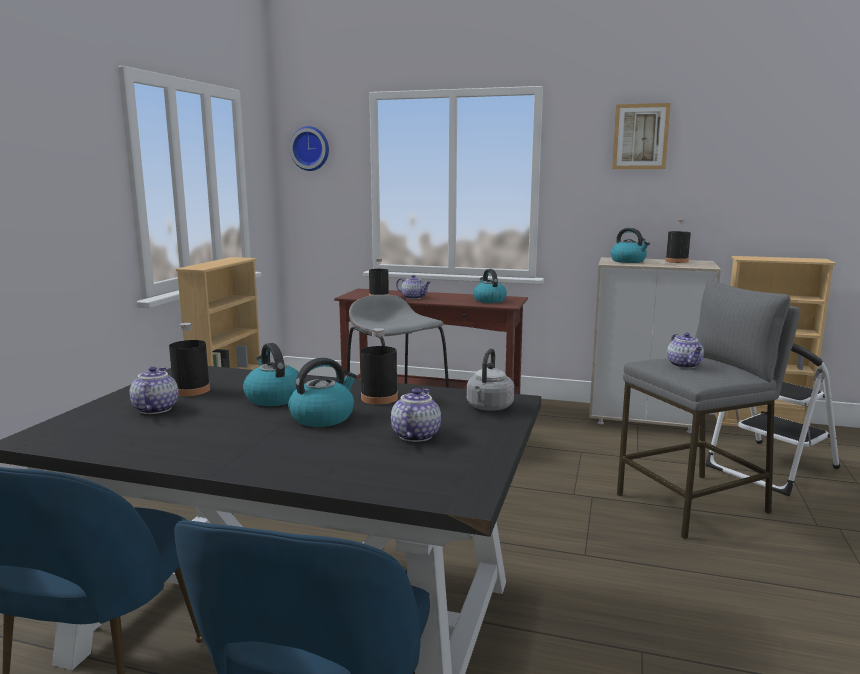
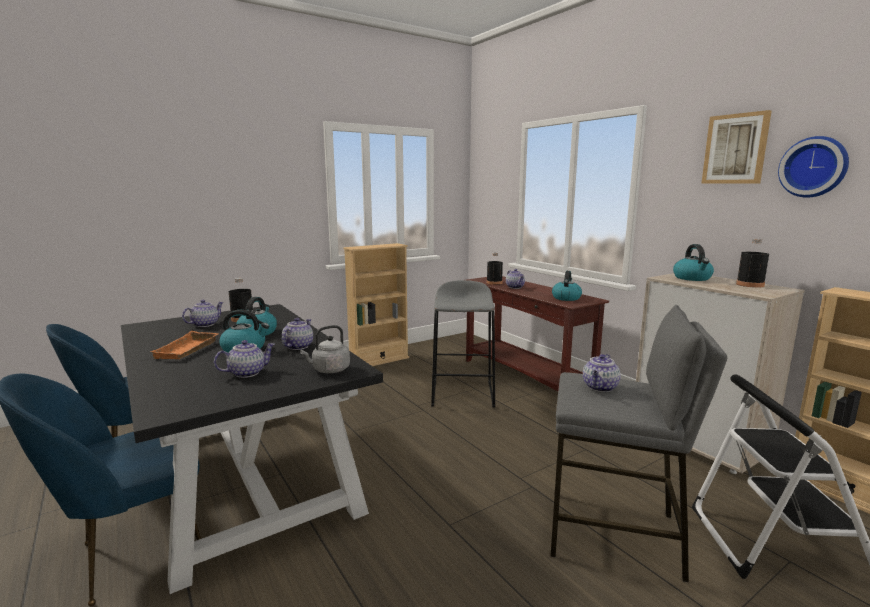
camera: 40 degrees right, 0 degrees up
wall clock [290,126,329,171] -> wall clock moved to [778,136,849,198]
black bottle [361,328,398,405] -> teapot [282,318,313,350]
none -> orange tray [150,331,219,359]

